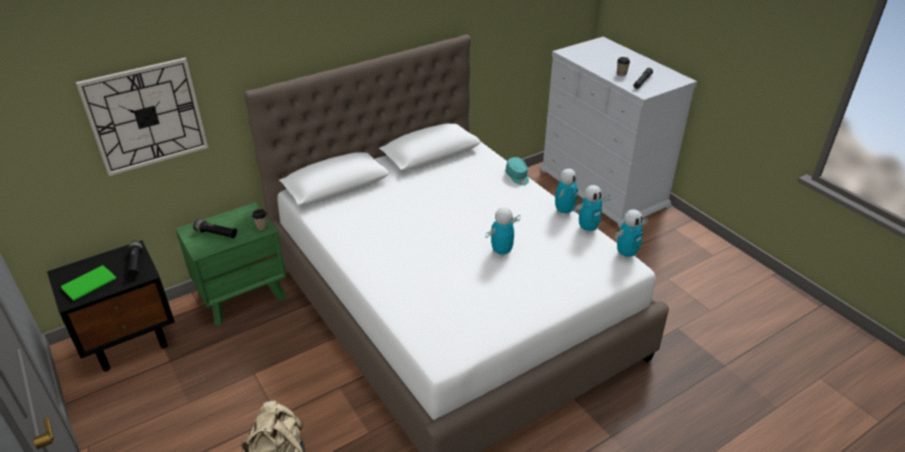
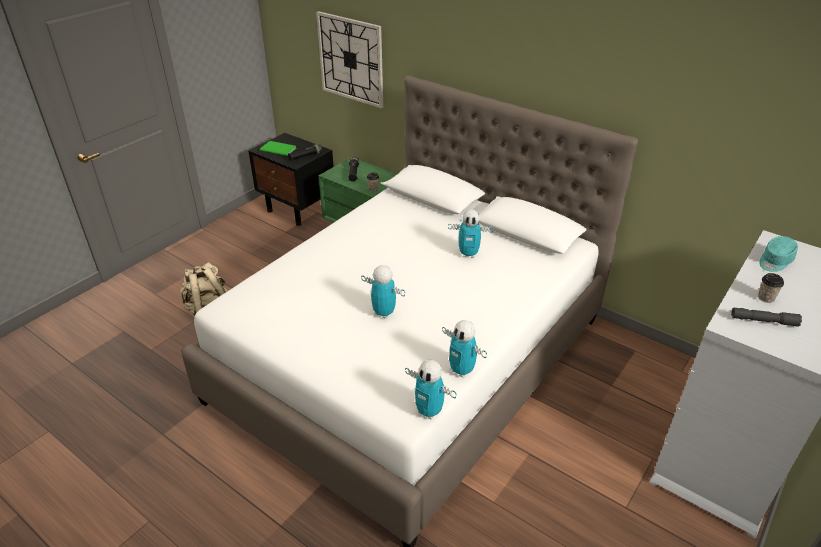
camera: 70 degrees right, 0 degrees up
turquoise cap [506,157,529,185] -> turquoise cap moved to [759,236,798,272]
toy robot [555,169,578,216] -> toy robot moved to [448,209,494,258]

